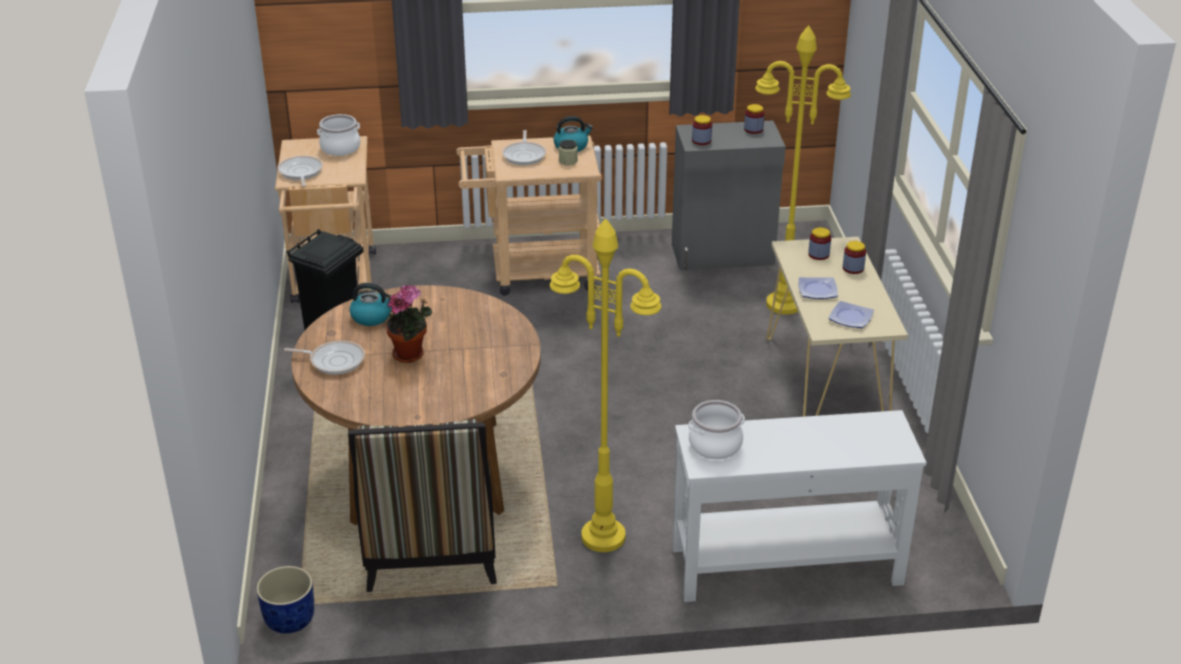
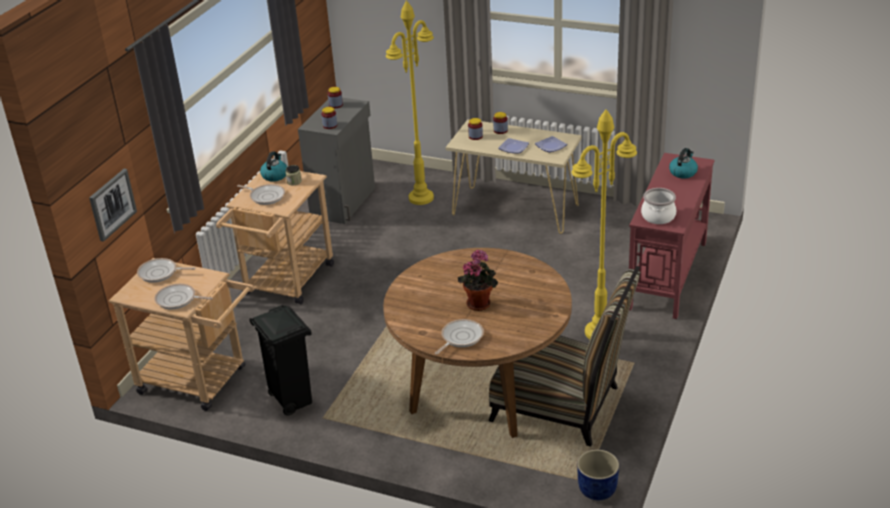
camera: 60 degrees left, 0 degrees up
cooking pot [317,114,360,156] -> frying pan [137,258,196,283]
kettle [349,283,396,326] -> kettle moved to [669,148,698,178]
white console table [672,410,927,602] -> red console table [629,153,715,319]
none -> picture [89,169,137,242]

